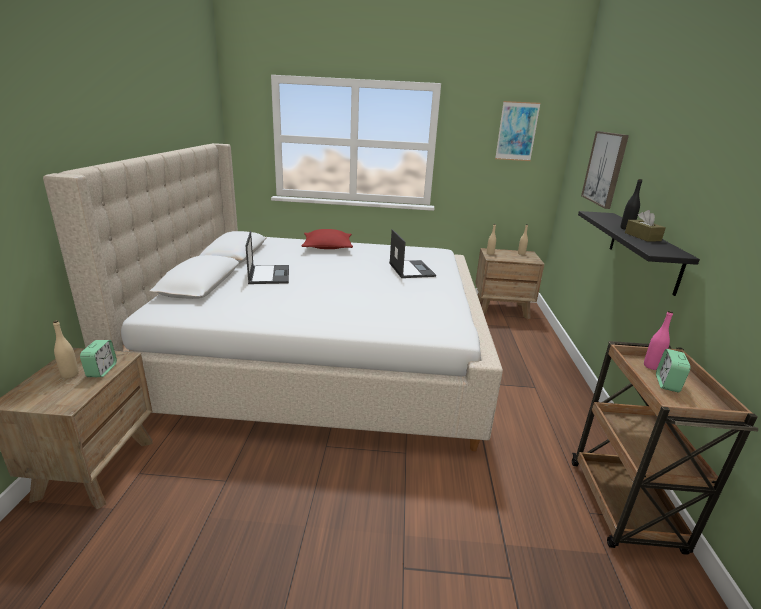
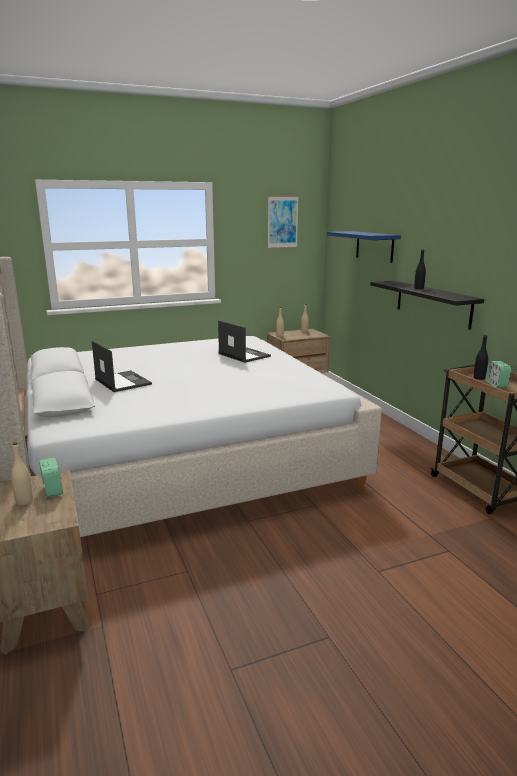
camera: 25 degrees left, 5 degrees down
red pillow [301,229,353,249] -> none
picture [581,131,629,209] -> blue shelf [327,231,401,263]
brown tissue box [625,210,666,242] -> none
pink bottle [644,310,673,370] -> black bottle [474,335,488,380]

